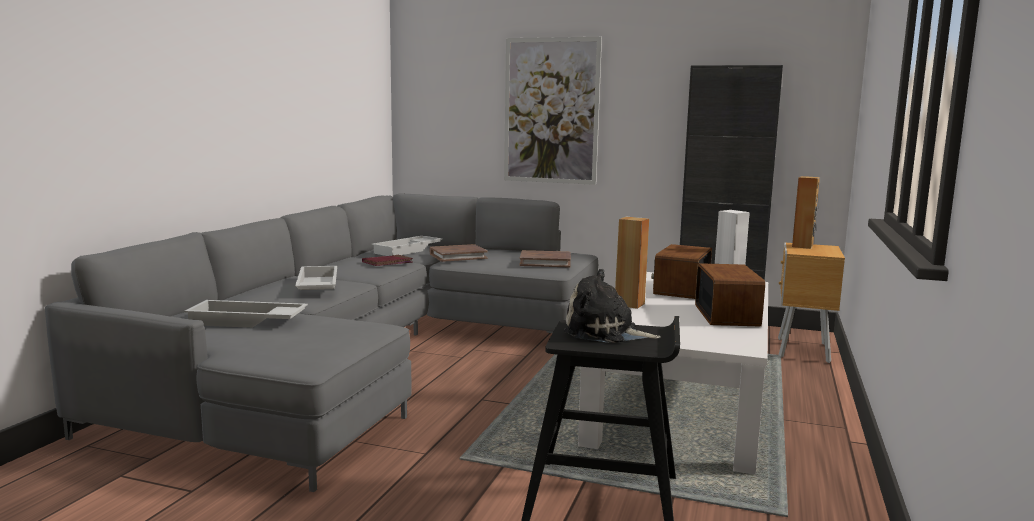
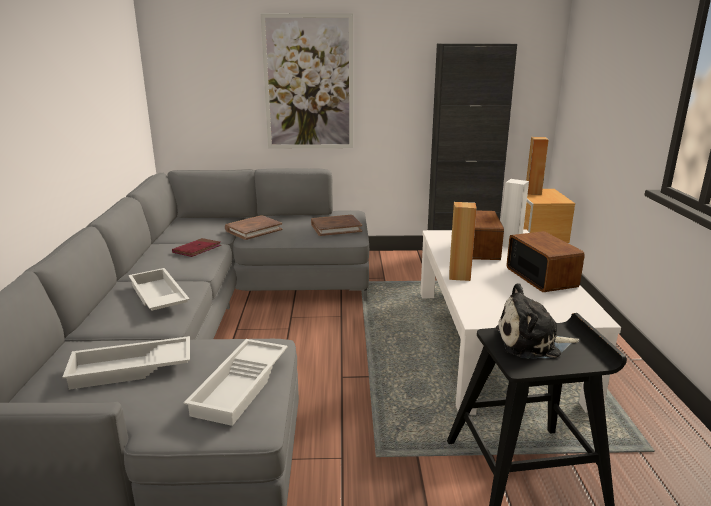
camera: 20 degrees left, 10 degrees up
white tray [371,236,442,256] -> white tray moved to [184,339,288,426]

